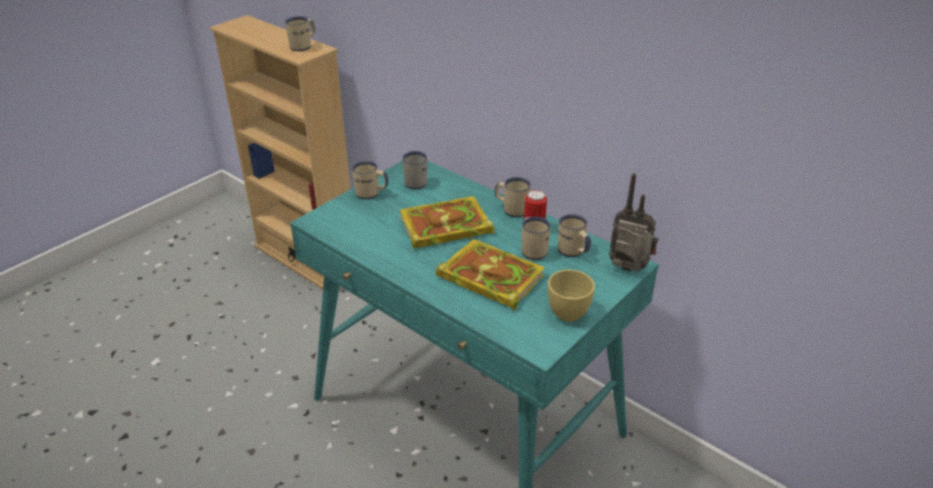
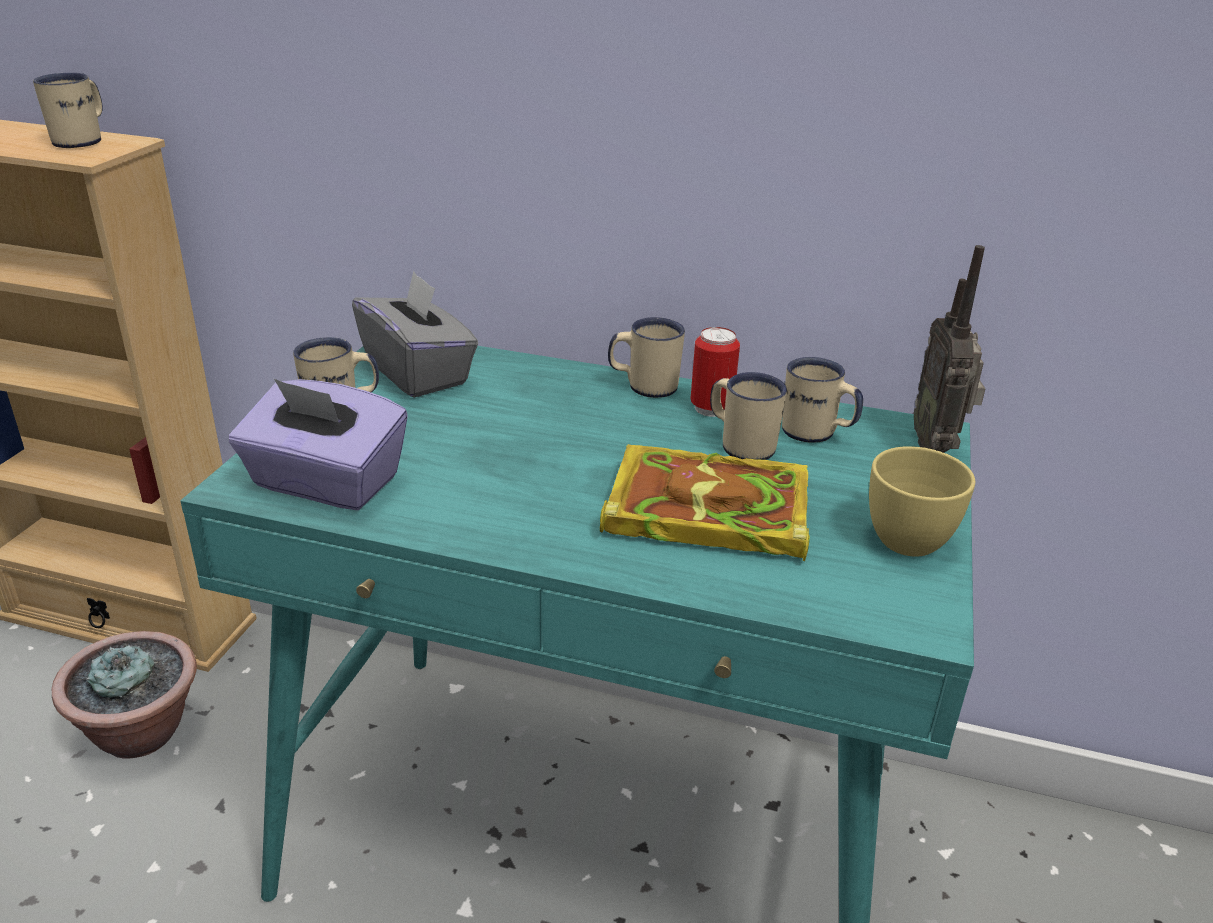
camera: 25 degrees left, 5 degrees down
book [399,196,494,249] -> none
white mug [402,151,427,189] -> grey tissue box [352,271,478,398]
radio [609,173,659,271] -> radio turned 90 degrees counterclockwise [914,245,985,453]
none -> potted plant [52,631,197,759]
none -> purple tissue box [229,379,408,510]

